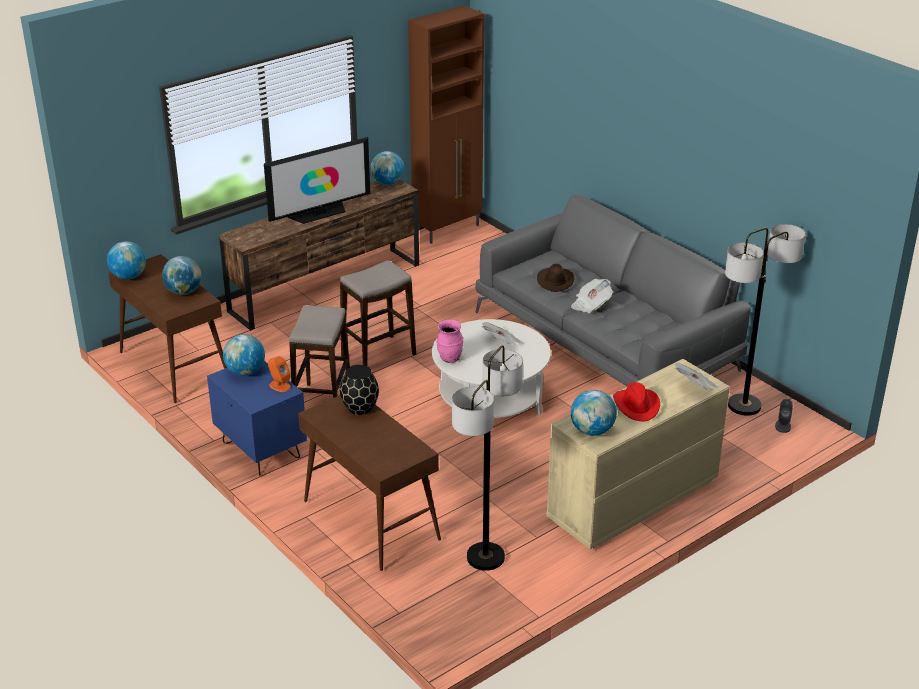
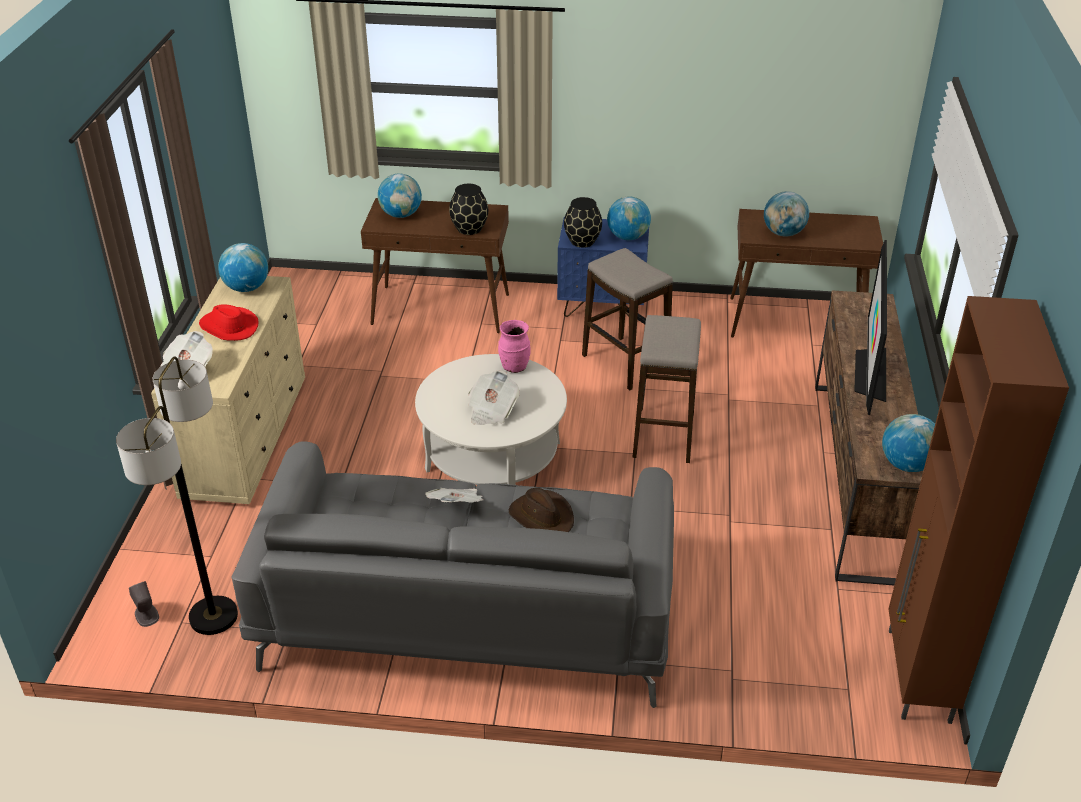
camera: 135 degrees right, 5 degrees up
globe [107,241,146,280] -> globe moved to [378,173,422,218]
orange speaker [268,356,291,392] -> black vase [564,197,602,248]
floor lamp [452,345,523,571] -> none

